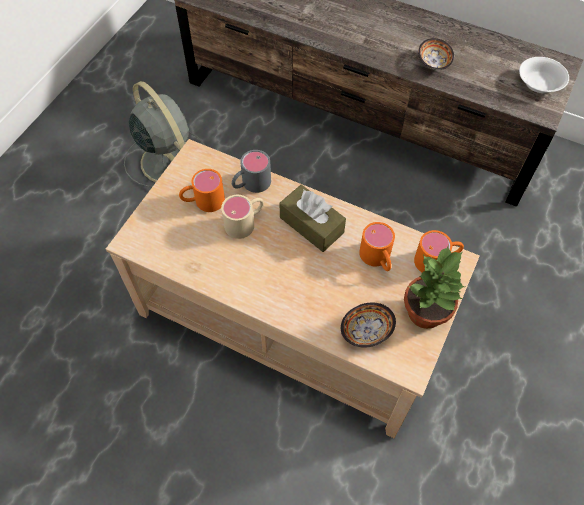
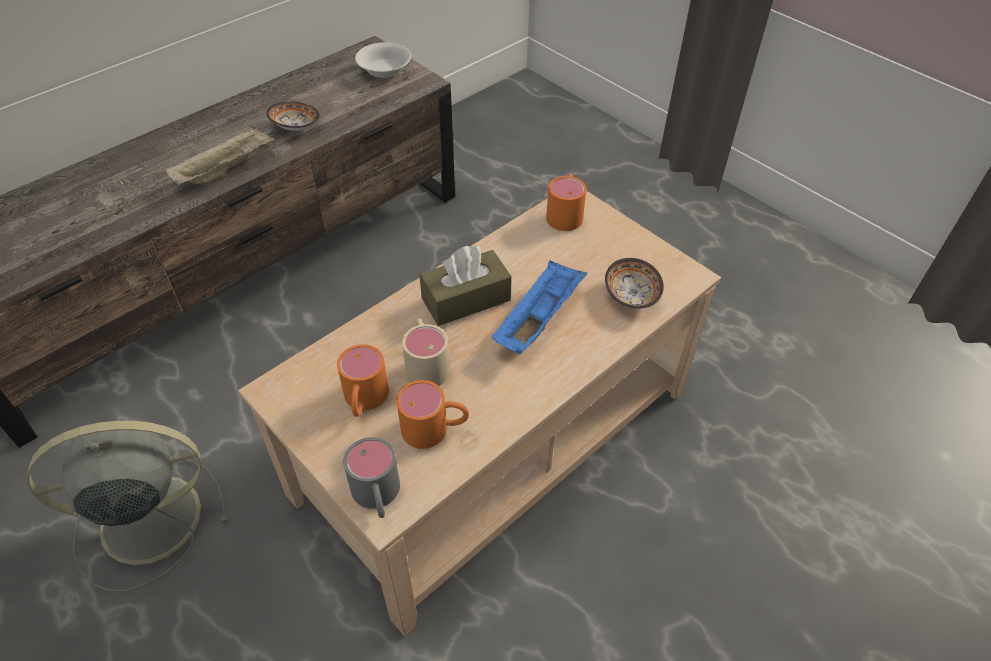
camera: 70 degrees left, 10 degrees down
grey mug [232,150,271,193] -> grey mug moved to [343,437,400,518]
orange mug [359,222,395,271] -> orange mug moved to [397,380,469,449]
potted plant [404,245,465,329] -> none
none -> beige tray [166,125,275,185]
none -> blue tray [492,260,588,354]

